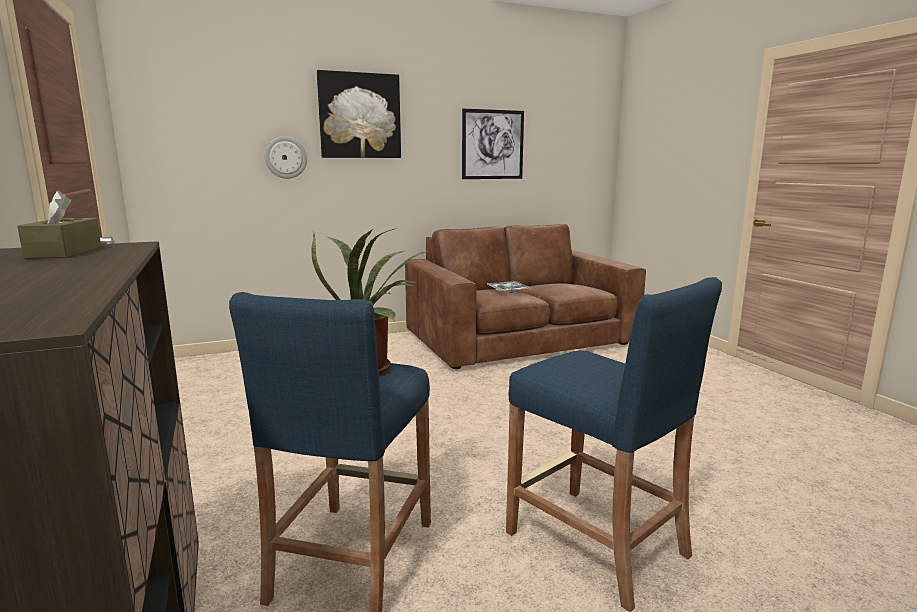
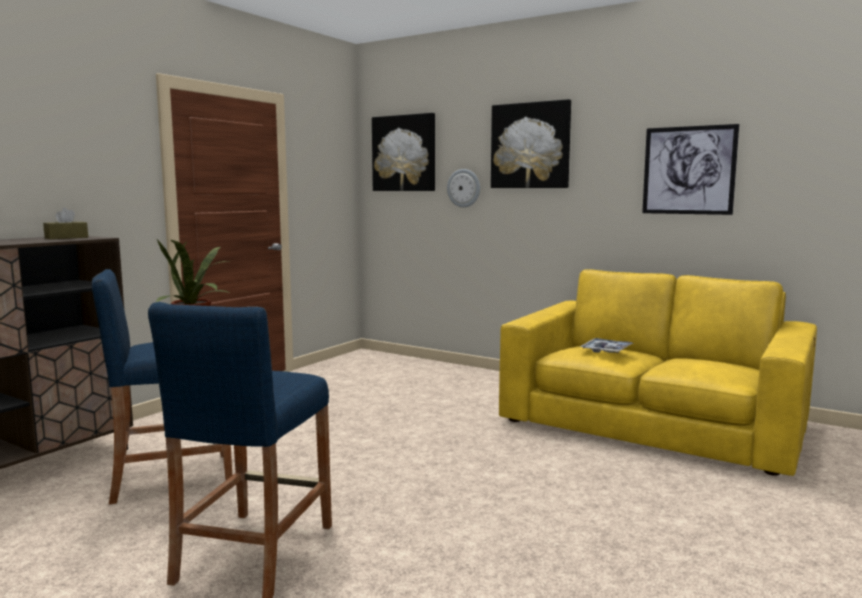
camera: 55 degrees right, 5 degrees down
brown sofa [405,224,646,369] -> yellow sofa [499,269,817,476]
none -> picture [372,113,435,191]

